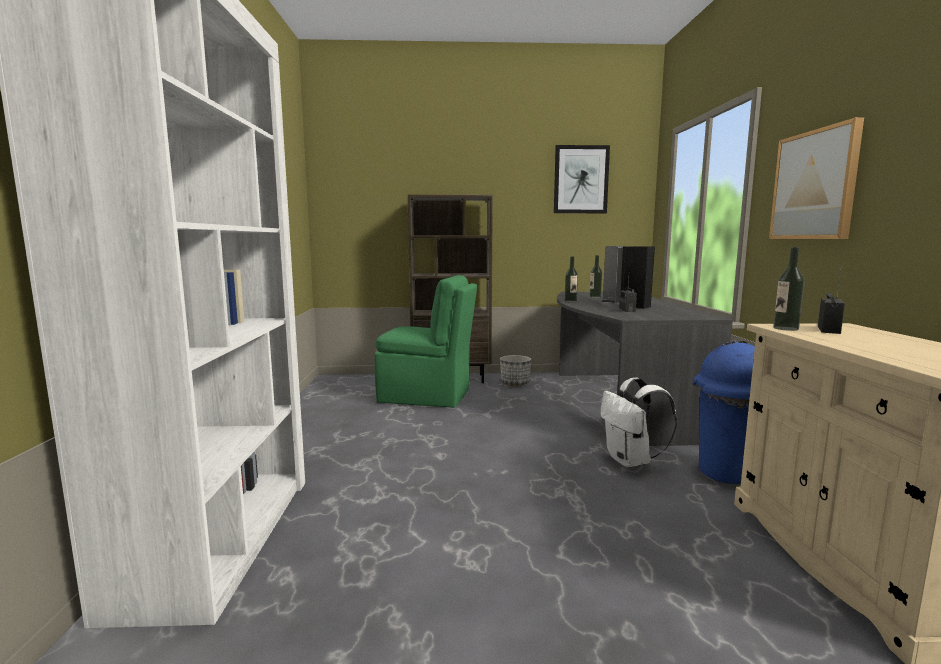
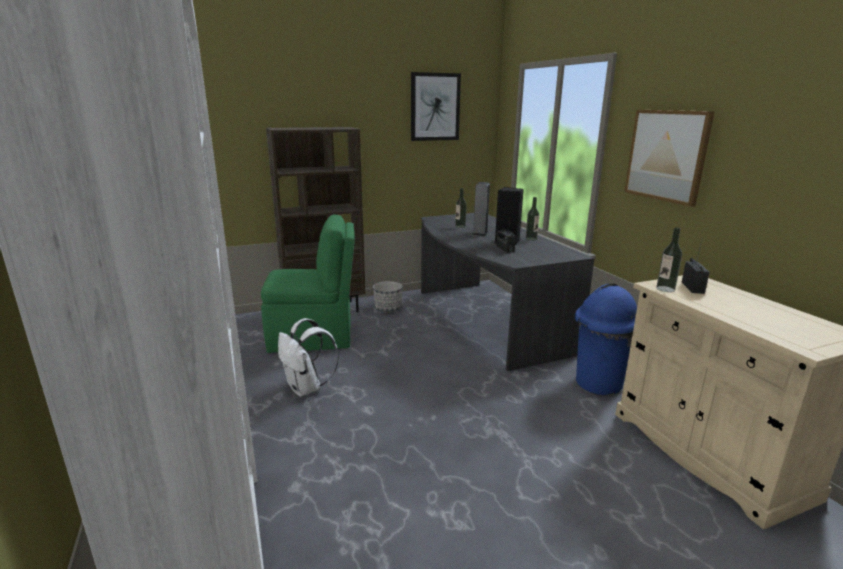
camera: 20 degrees left, 10 degrees up
bottle [565,257,578,302] -> bottle moved to [526,197,539,241]
white backpack [600,377,677,467] -> white backpack moved to [278,318,339,397]

